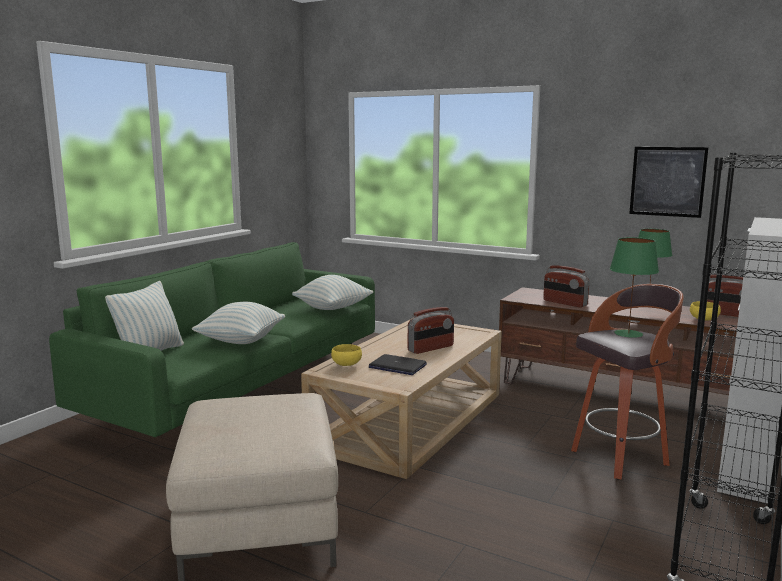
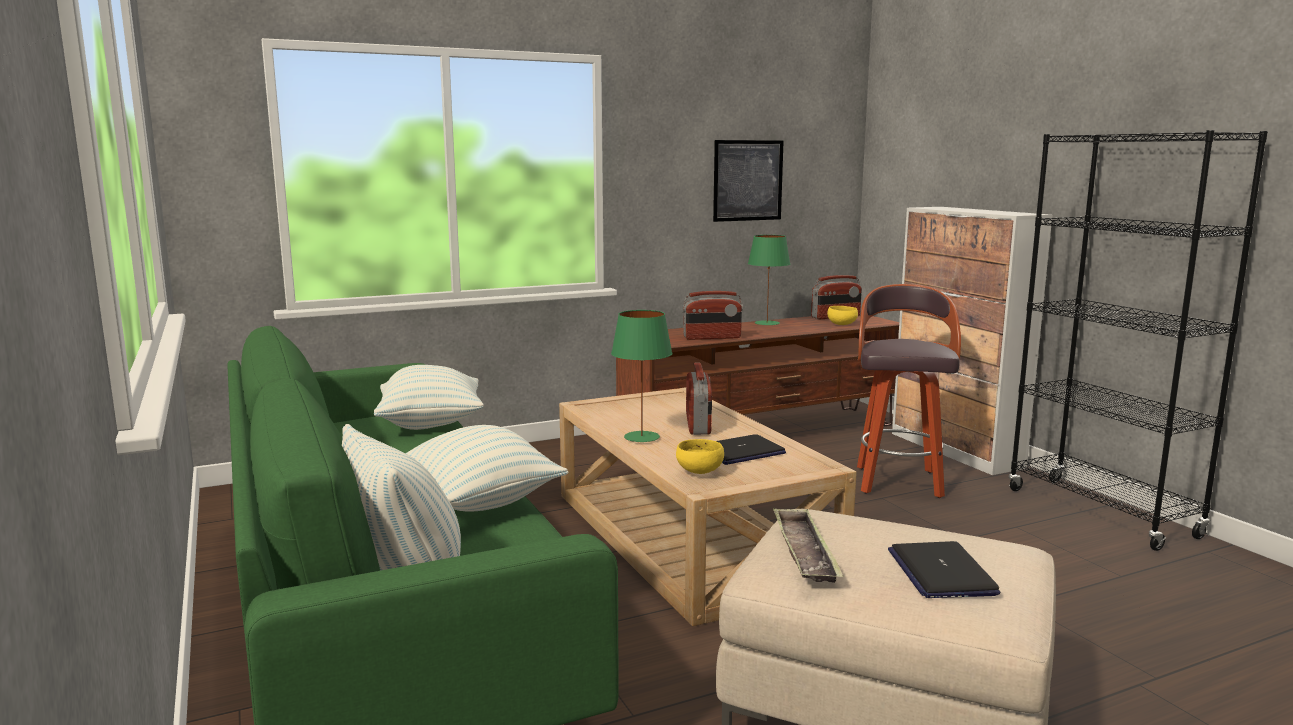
camera: 55 degrees left, 0 degrees up
green table lamp [610,237,659,338] -> green table lamp moved to [611,310,672,442]
none -> tray [773,508,843,583]
none -> laptop [888,541,1000,598]

